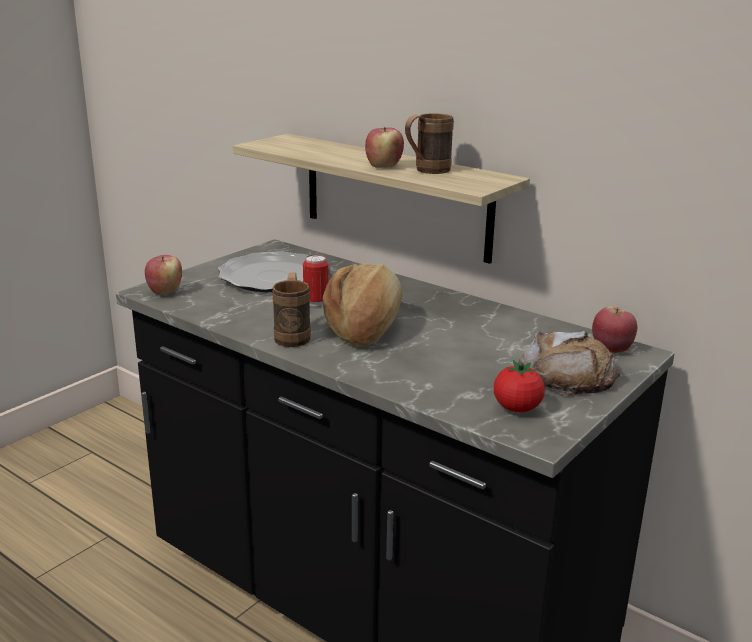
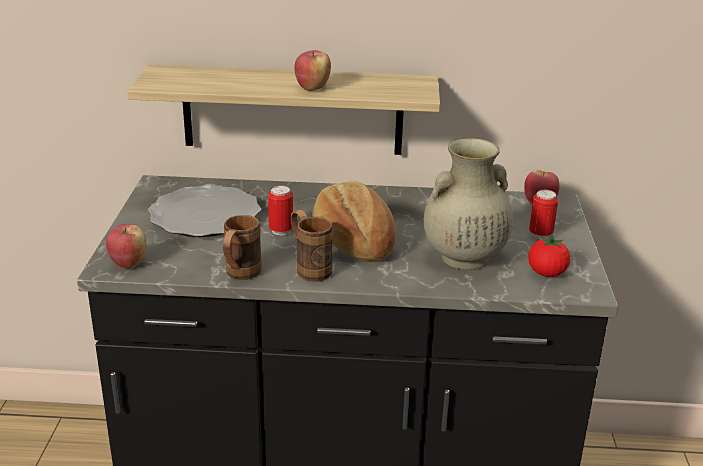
camera: 35 degrees left, 5 degrees up
brown mug [405,113,454,174] -> brown mug moved to [223,215,262,280]
bread [518,331,620,395] -> can [529,190,558,239]
none -> beige vase [424,138,513,270]

